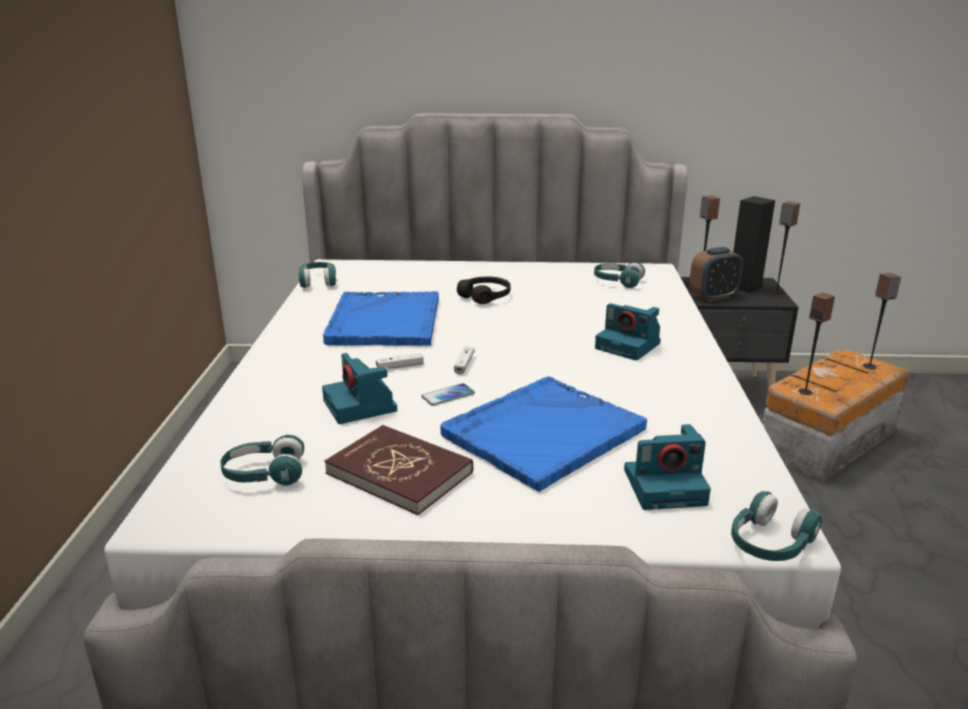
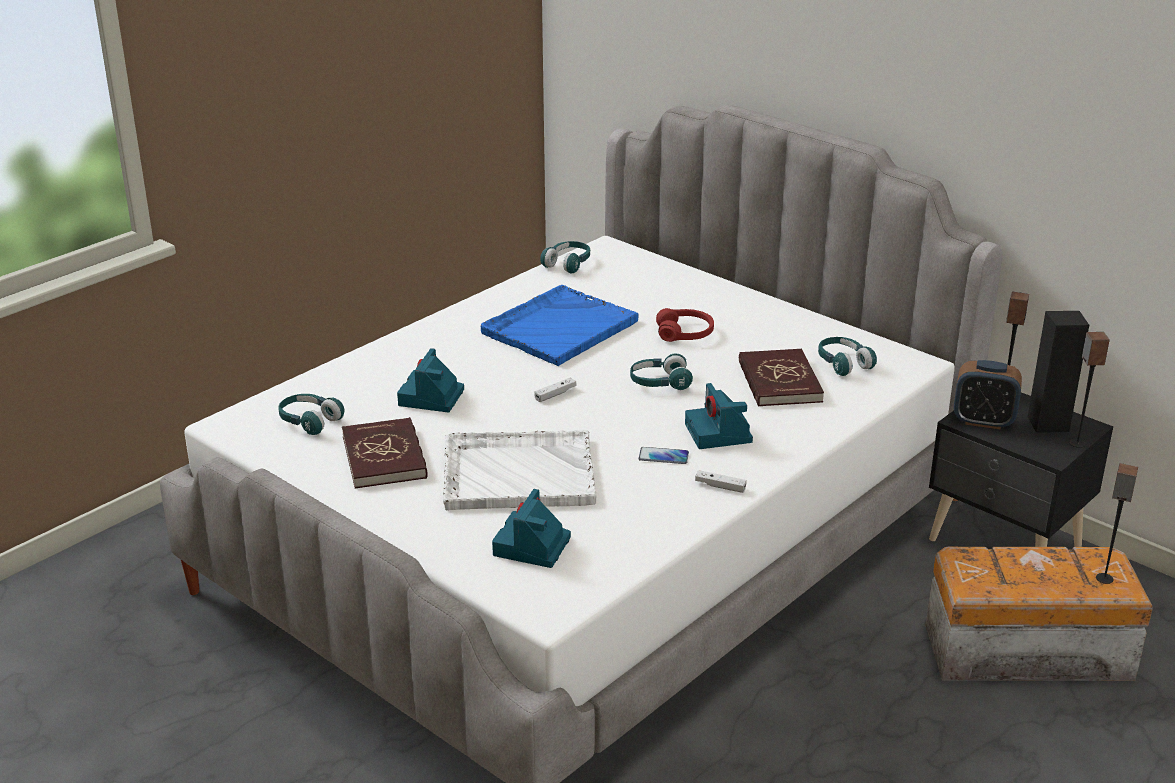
camera: 40 degrees right, 5 degrees up
white game controller [376,353,424,369] -> white game controller moved to [695,470,747,493]
phone [421,383,475,406] -> phone moved to [638,447,689,464]
blue tray [440,376,647,492] -> white tray [443,430,596,511]
black headphones [457,277,510,304] -> red headphones [656,308,714,342]
camera [624,424,711,510] -> camera turned 75 degrees clockwise [492,489,571,568]
turquoise headphones [731,491,822,561] -> turquoise headphones moved to [630,353,693,390]
speaker [798,292,835,395] -> none
none -> red book [739,349,824,407]

